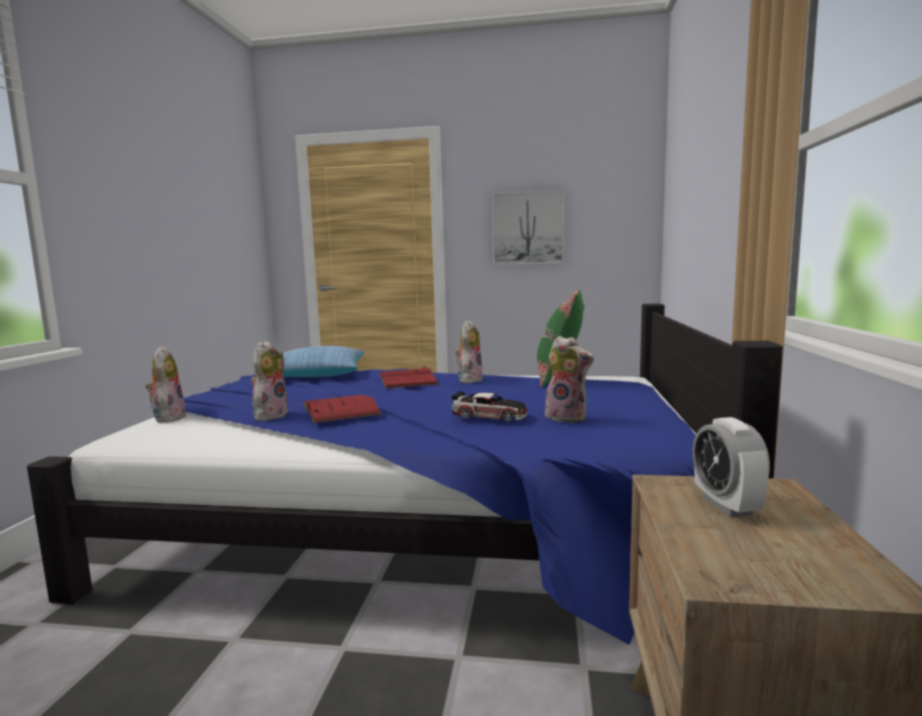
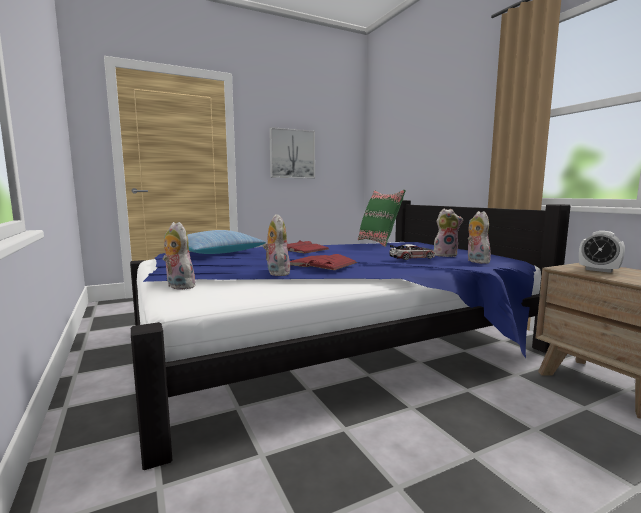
camera: 35 degrees left, 0 degrees up
plush toy [455,320,483,383] -> plush toy moved to [468,211,491,264]

